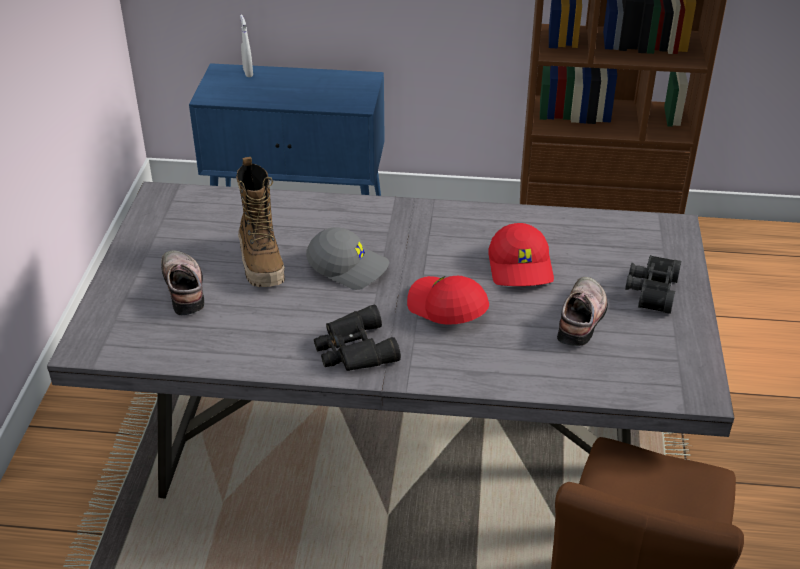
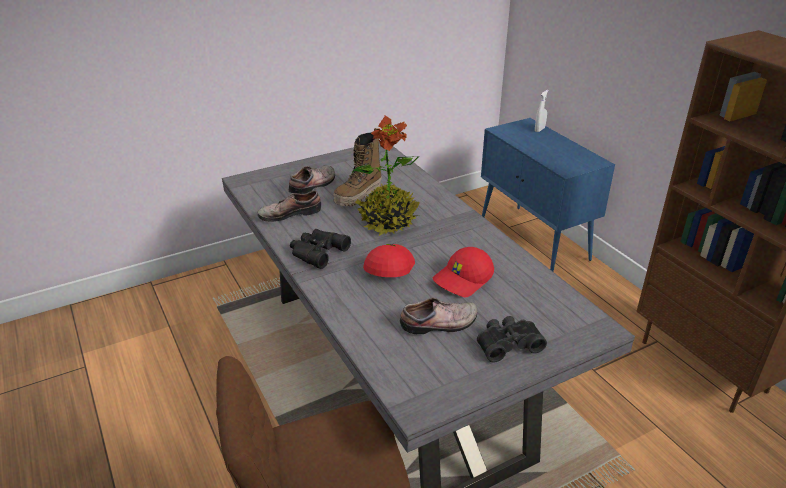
camera: 55 degrees right, 5 degrees down
grey cap [306,227,389,290] -> potted plant [353,115,420,236]
none -> shoe [258,190,321,222]

